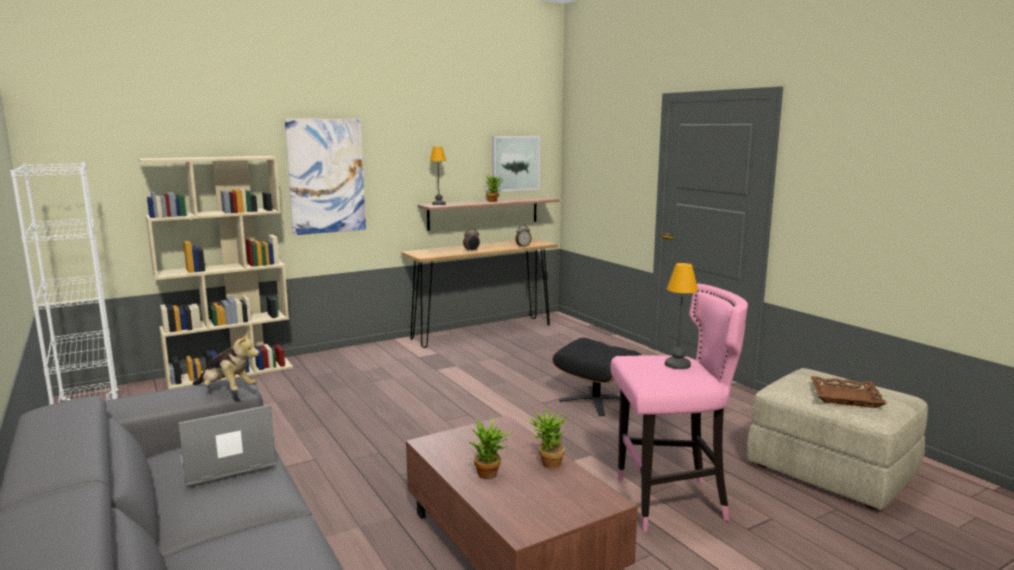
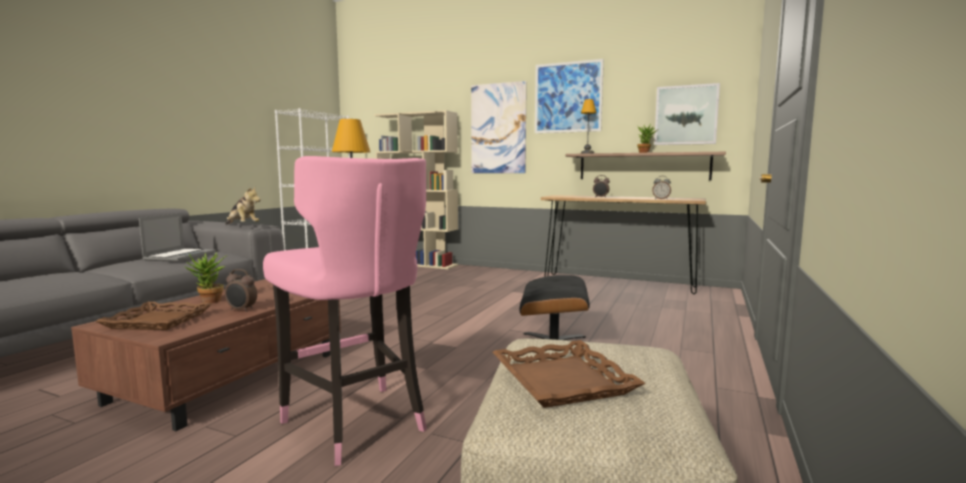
camera: 55 degrees right, 5 degrees down
laptop [178,405,276,487] -> laptop turned 75 degrees clockwise [139,213,216,262]
plush toy [193,331,260,391] -> plush toy turned 45 degrees counterclockwise [225,188,261,225]
potted plant [525,406,568,468] -> alarm clock [225,269,257,312]
none -> brown tray [95,302,212,330]
none -> picture [535,59,604,133]

